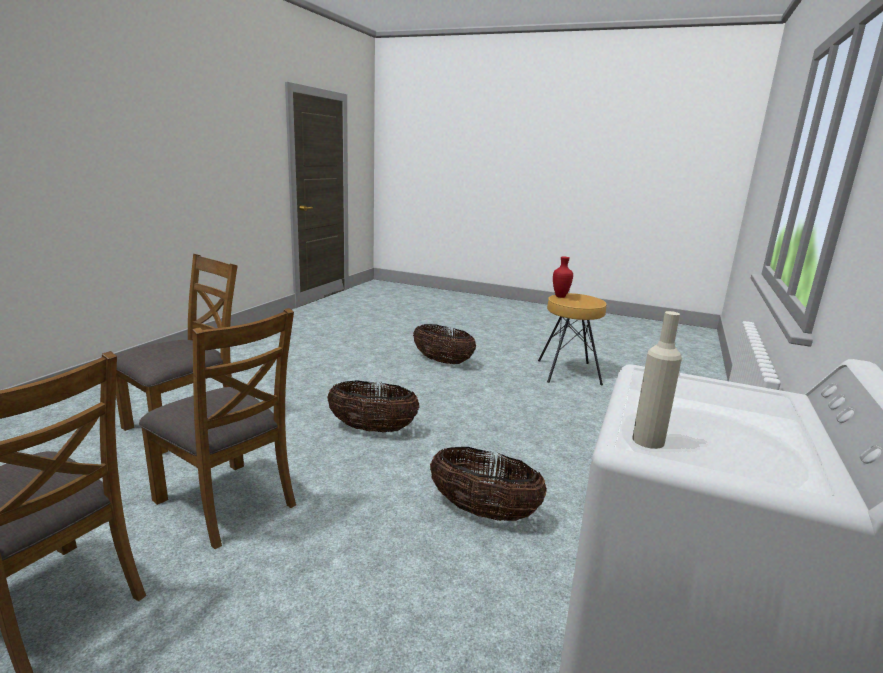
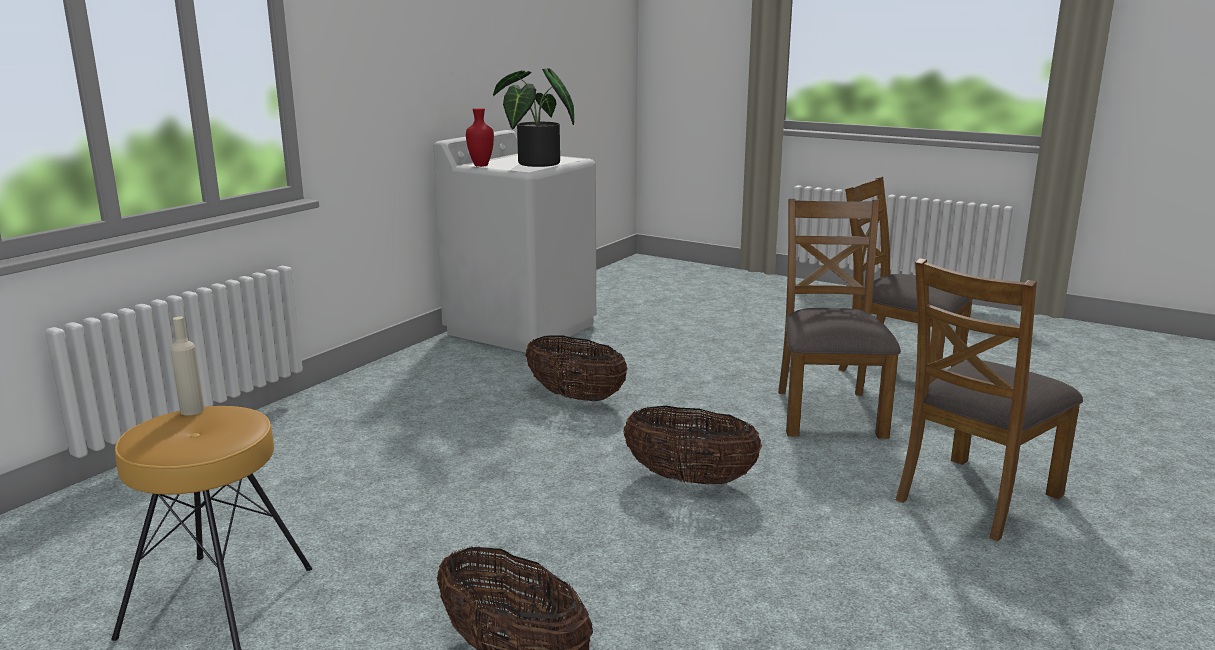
camera: 170 degrees left, 0 degrees up
brown chair [139,308,296,549] -> brown chair turned 45 degrees clockwise [778,199,901,439]
red vase [553,256,573,298] -> red vase moved to [466,108,494,167]
beige bottle [632,311,682,449] -> beige bottle moved to [170,317,204,415]
none -> potted plant [493,68,574,167]

